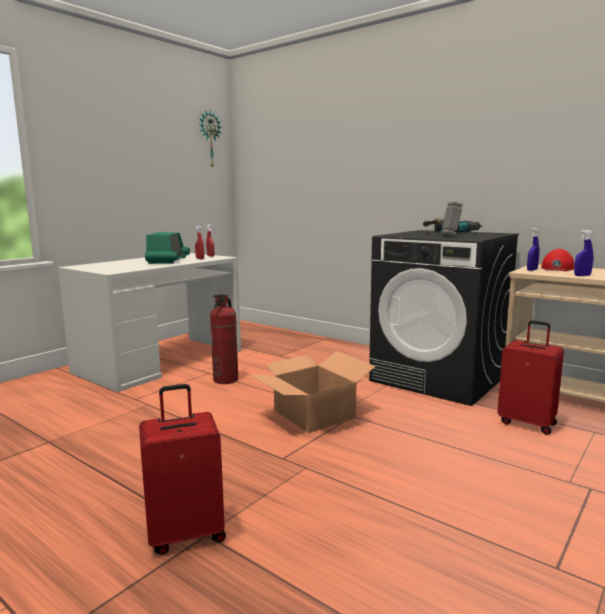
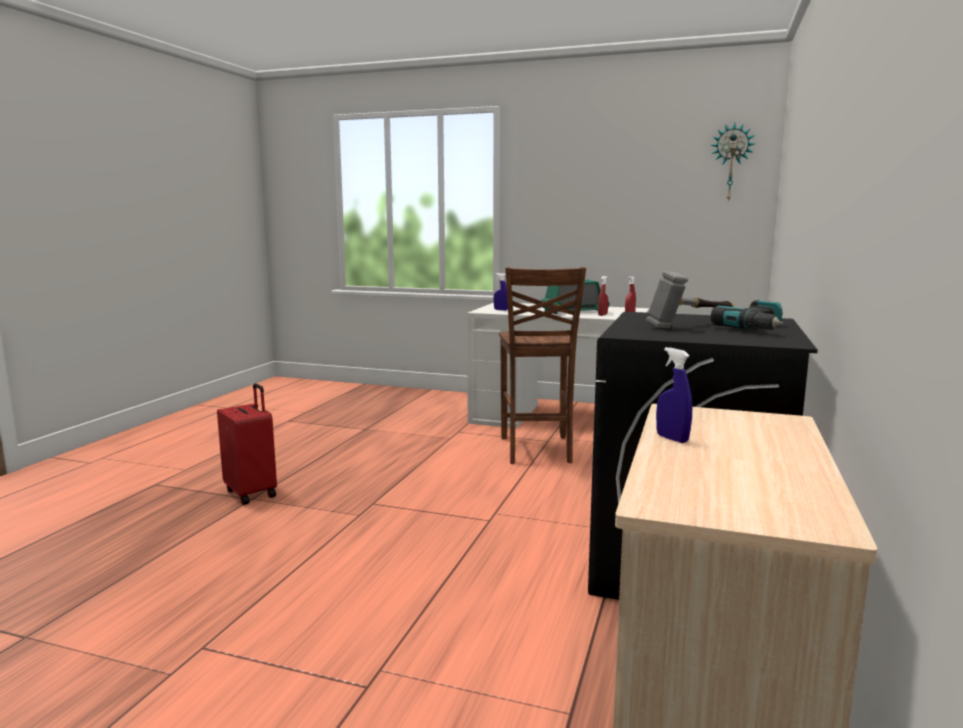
camera: 70 degrees right, 0 degrees up
fire extinguisher [210,294,238,384] -> brown chair [499,267,586,464]
cardboard box [250,351,376,433] -> none
red suitcase [498,320,564,435] -> none
blue spray bottle [527,228,539,271] -> blue spray bottle moved to [494,273,508,311]
red cap [541,249,574,271] -> none

